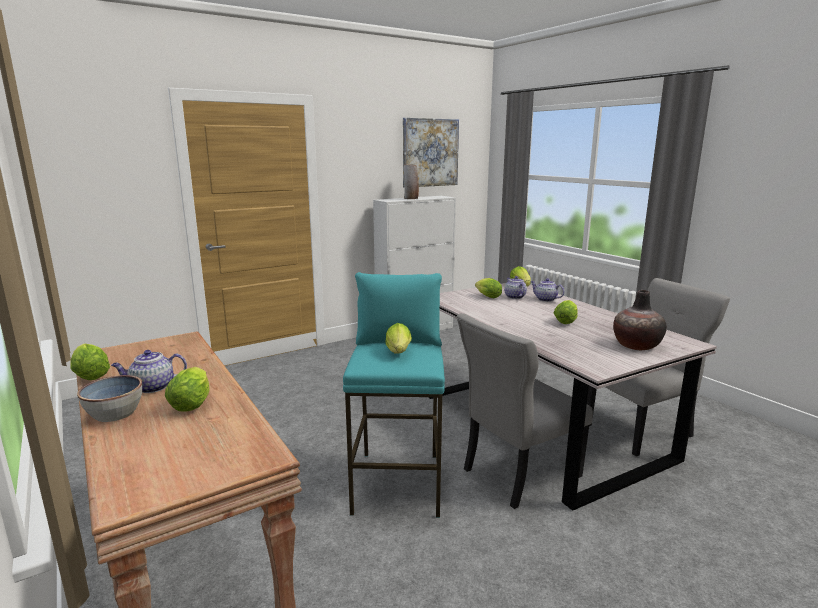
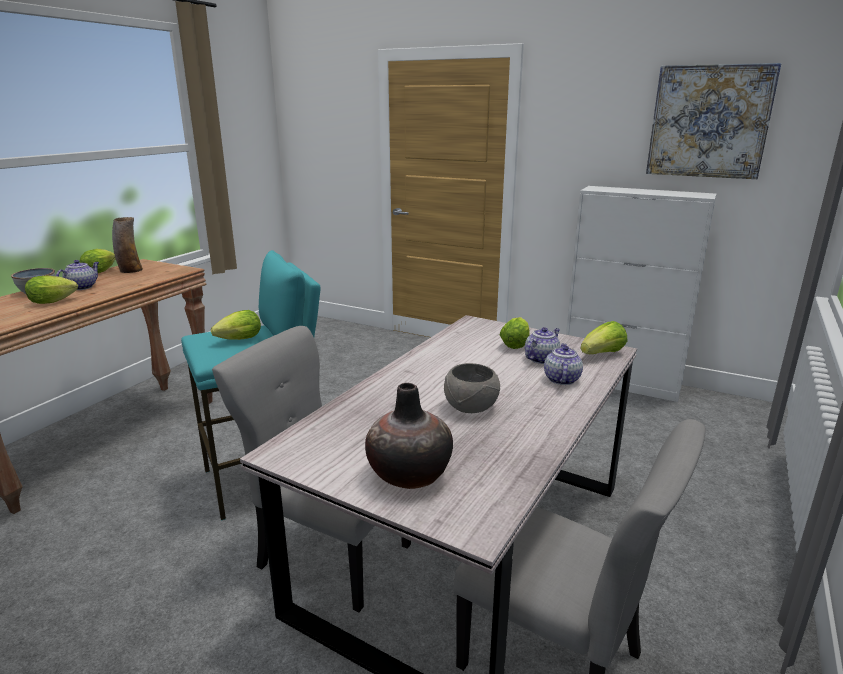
camera: 60 degrees right, 5 degrees up
teapot [111,350,187,393] -> teapot turned 75 degrees clockwise [56,260,99,290]
vase [404,164,419,199] -> vase moved to [112,217,143,273]
lettuce [554,300,578,324] -> grey bowl [444,363,500,413]

